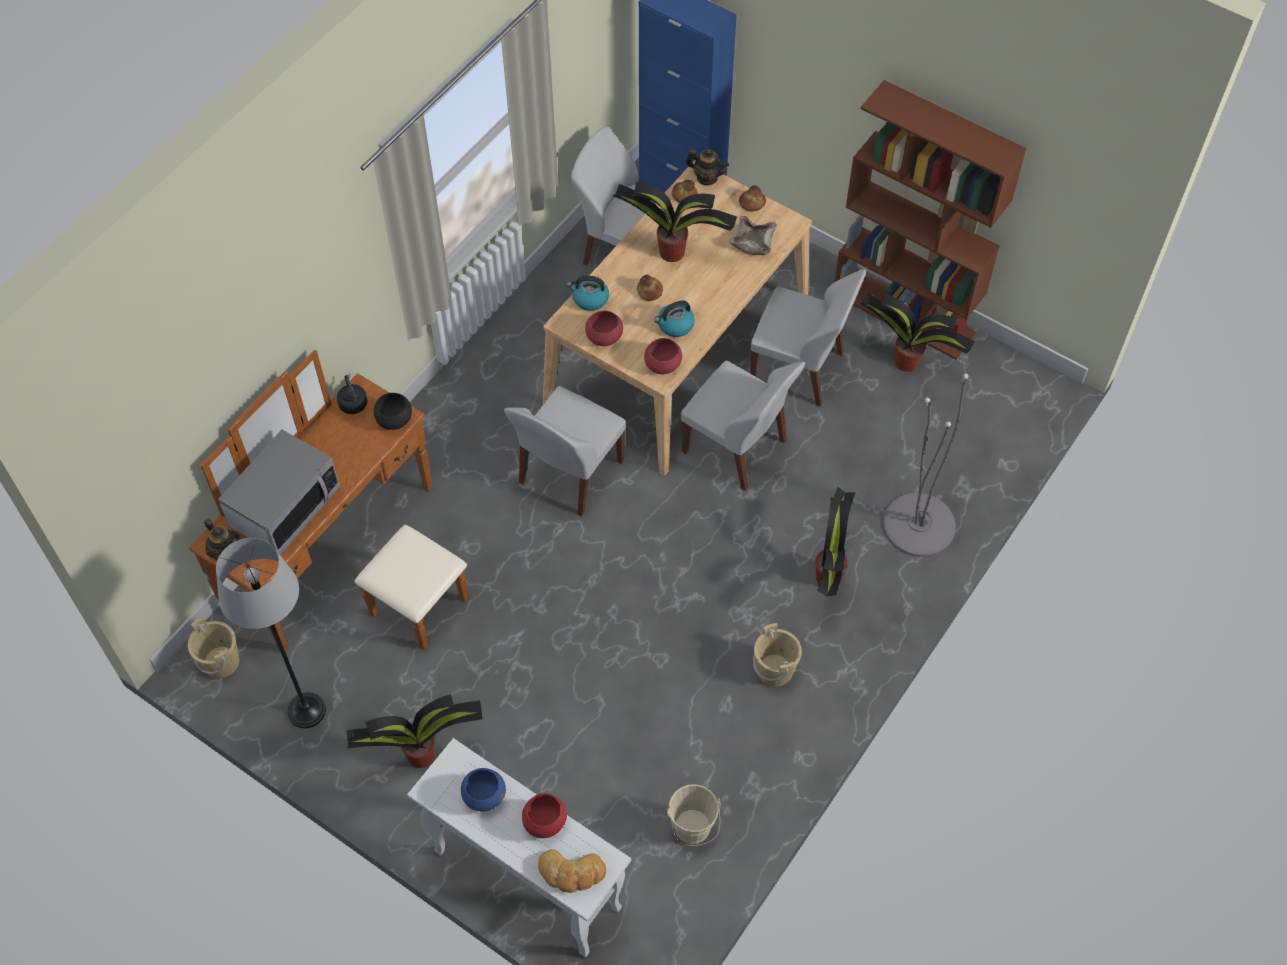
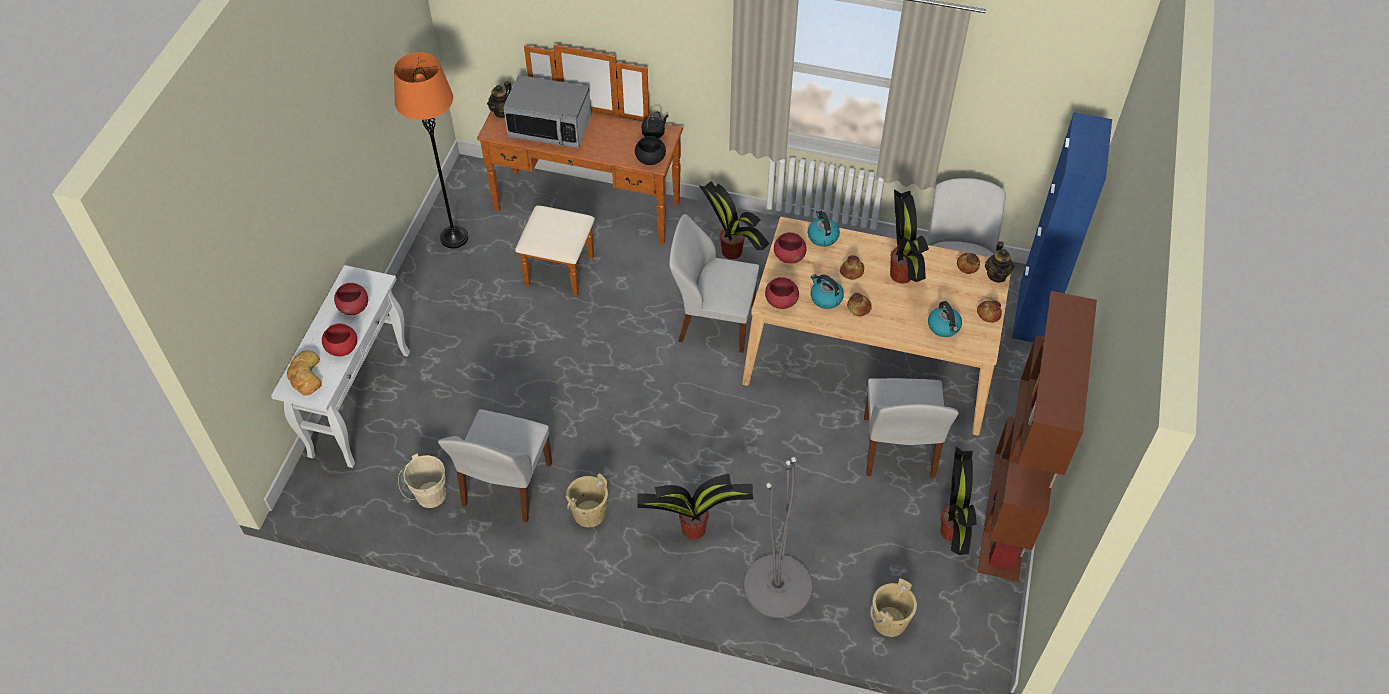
camera: 70 degrees right, 5 degrees down
beige bucket [188,617,239,678] -> beige bucket moved to [870,578,917,637]
grey floor lamp [216,538,326,729] -> orange floor lamp [394,52,468,249]
potted plant [346,694,482,768] -> potted plant moved to [699,181,770,259]
blue bowl [461,768,506,811] -> red bowl [334,283,368,315]
white chair [681,361,805,491] -> white chair moved to [438,409,552,522]
beige bowl [730,216,777,255] -> kettle [928,301,962,337]
none -> bread [847,293,872,316]

